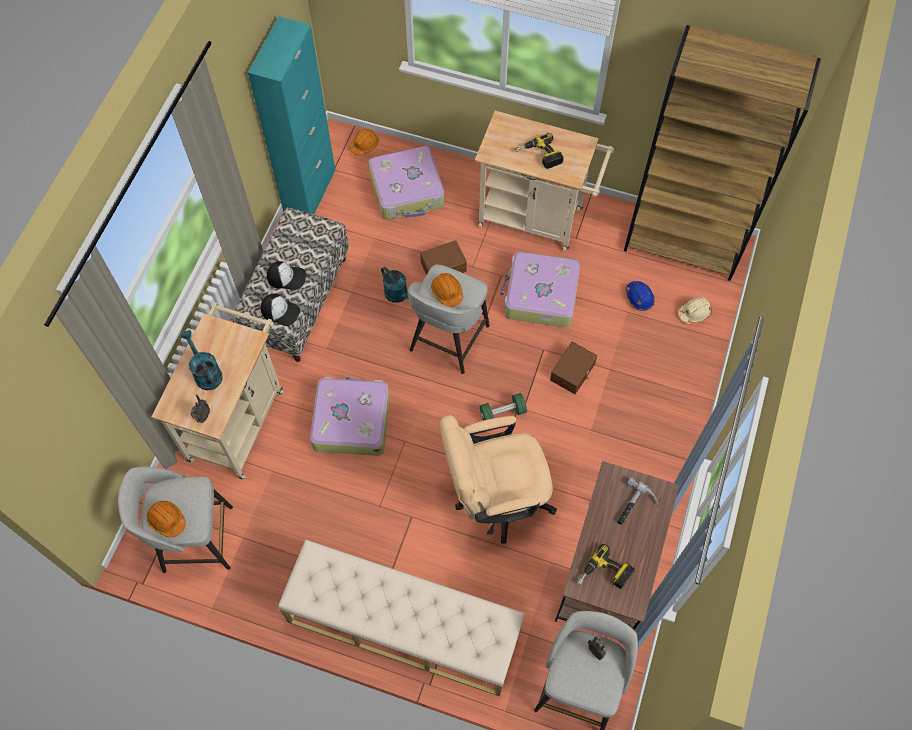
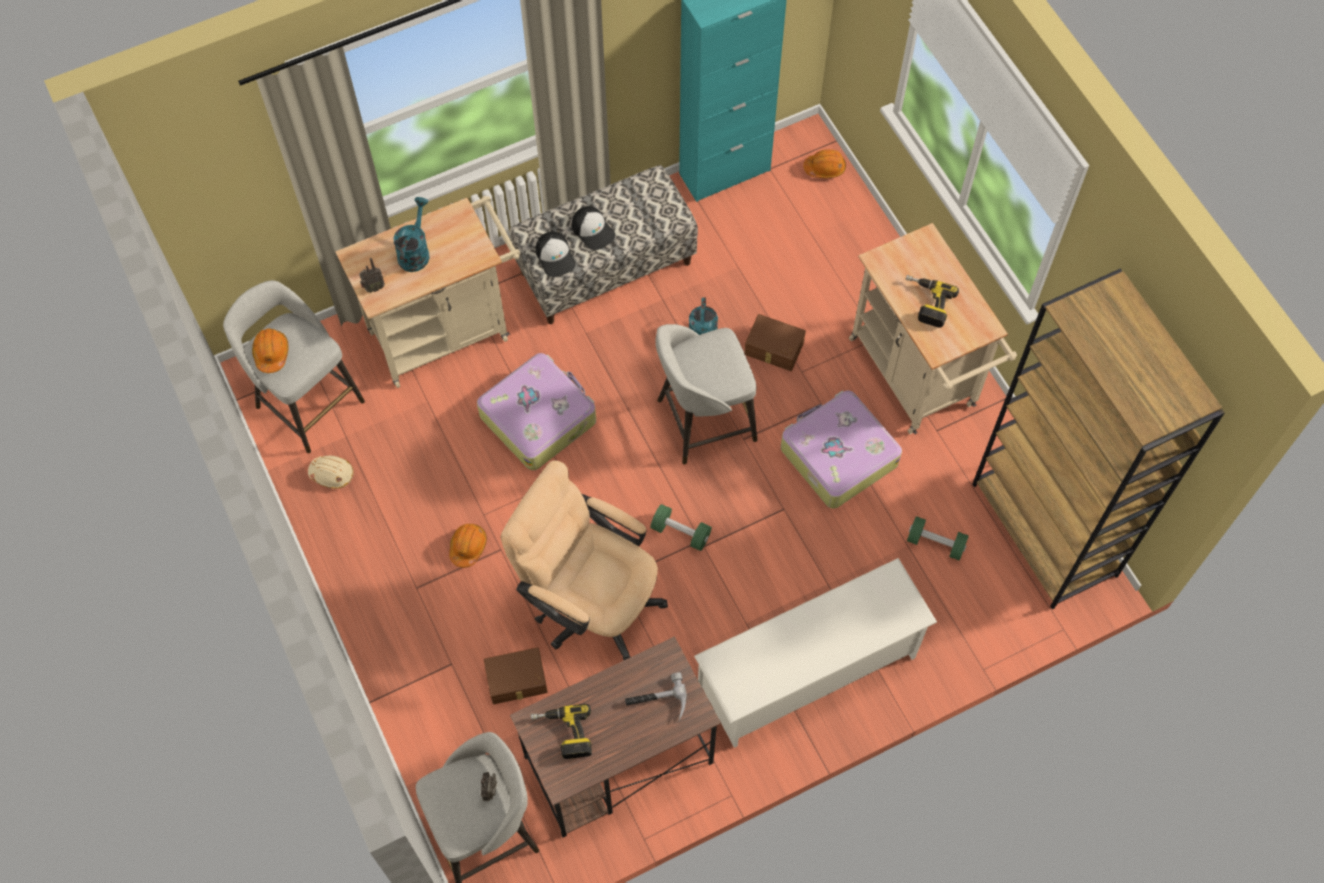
camera: 45 degrees right, 0 degrees up
beige bench [278,540,525,697] -> none
suitcase [369,146,444,220] -> none
orange hard hat [431,273,463,307] -> orange hard hat moved to [449,524,487,568]
brown storage box [550,342,597,394] -> brown storage box moved to [484,647,548,704]
blue hard hat [626,281,655,311] -> green dumbbell [907,516,969,561]
beige hard hat [678,297,712,324] -> beige hard hat moved to [308,456,354,489]
none -> white shoe rack [694,558,937,748]

